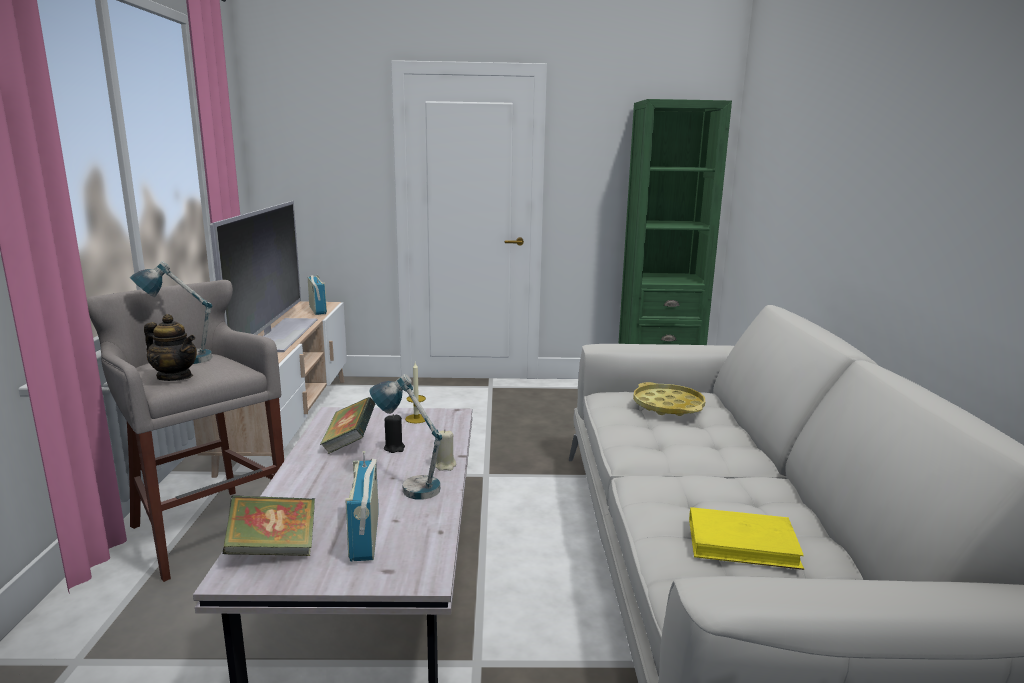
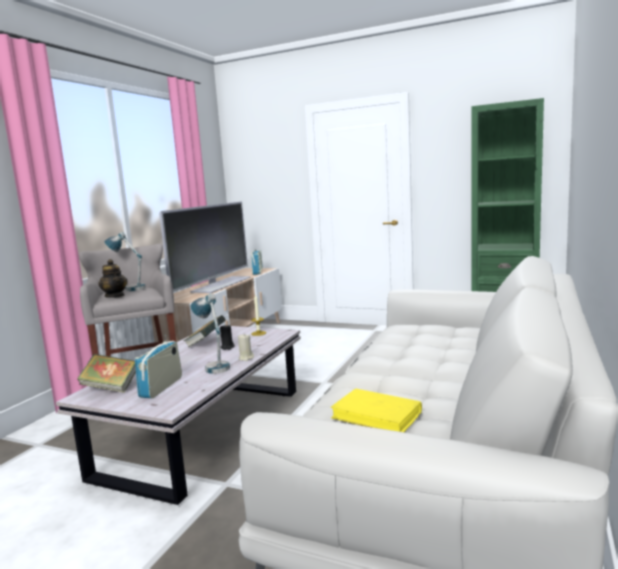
camera: 25 degrees right, 5 degrees down
yellow tray [633,382,705,416] -> none

